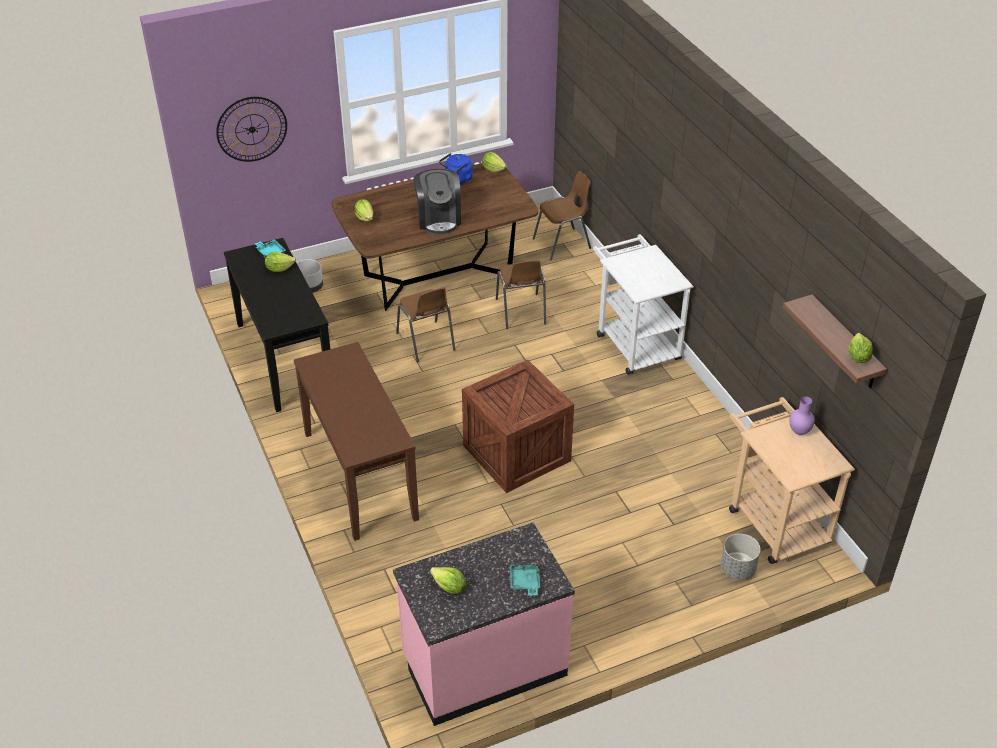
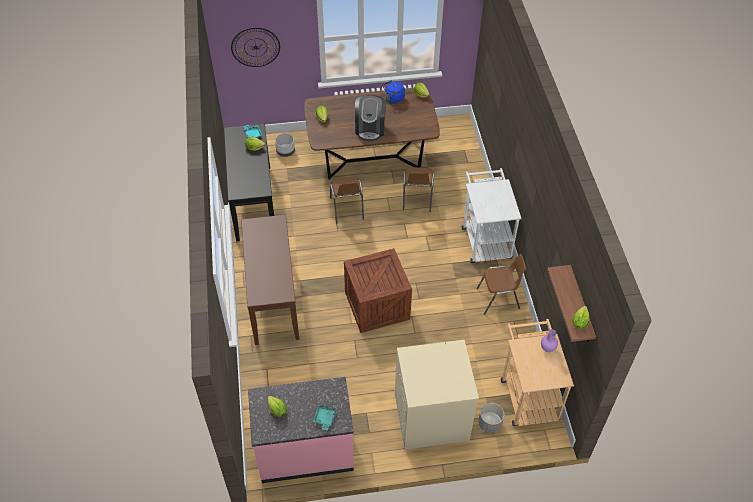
camera: 15 degrees right, 10 degrees up
brown chair [533,171,591,260] -> brown chair moved to [477,254,526,315]
none -> beige washing machine [395,340,479,450]

